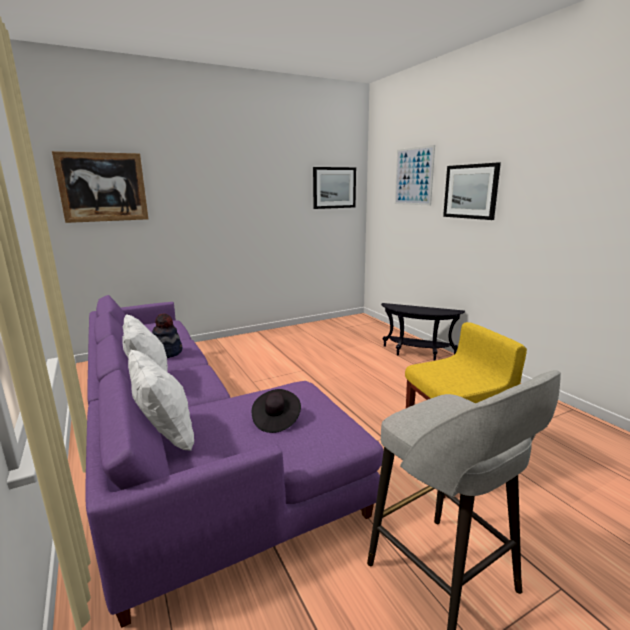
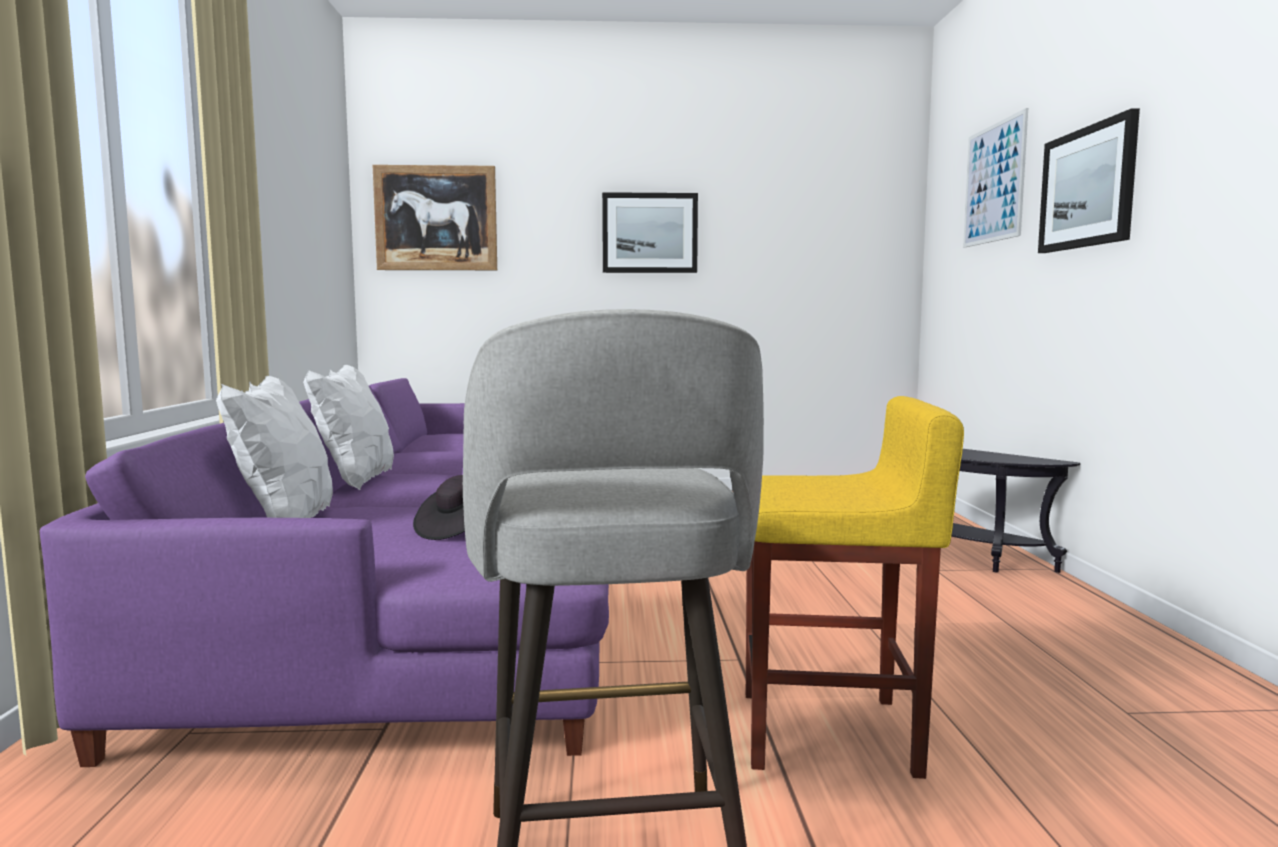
camera: 25 degrees right, 10 degrees down
hat [152,314,182,358] -> none
picture [313,167,356,209] -> picture moved to [602,192,698,273]

